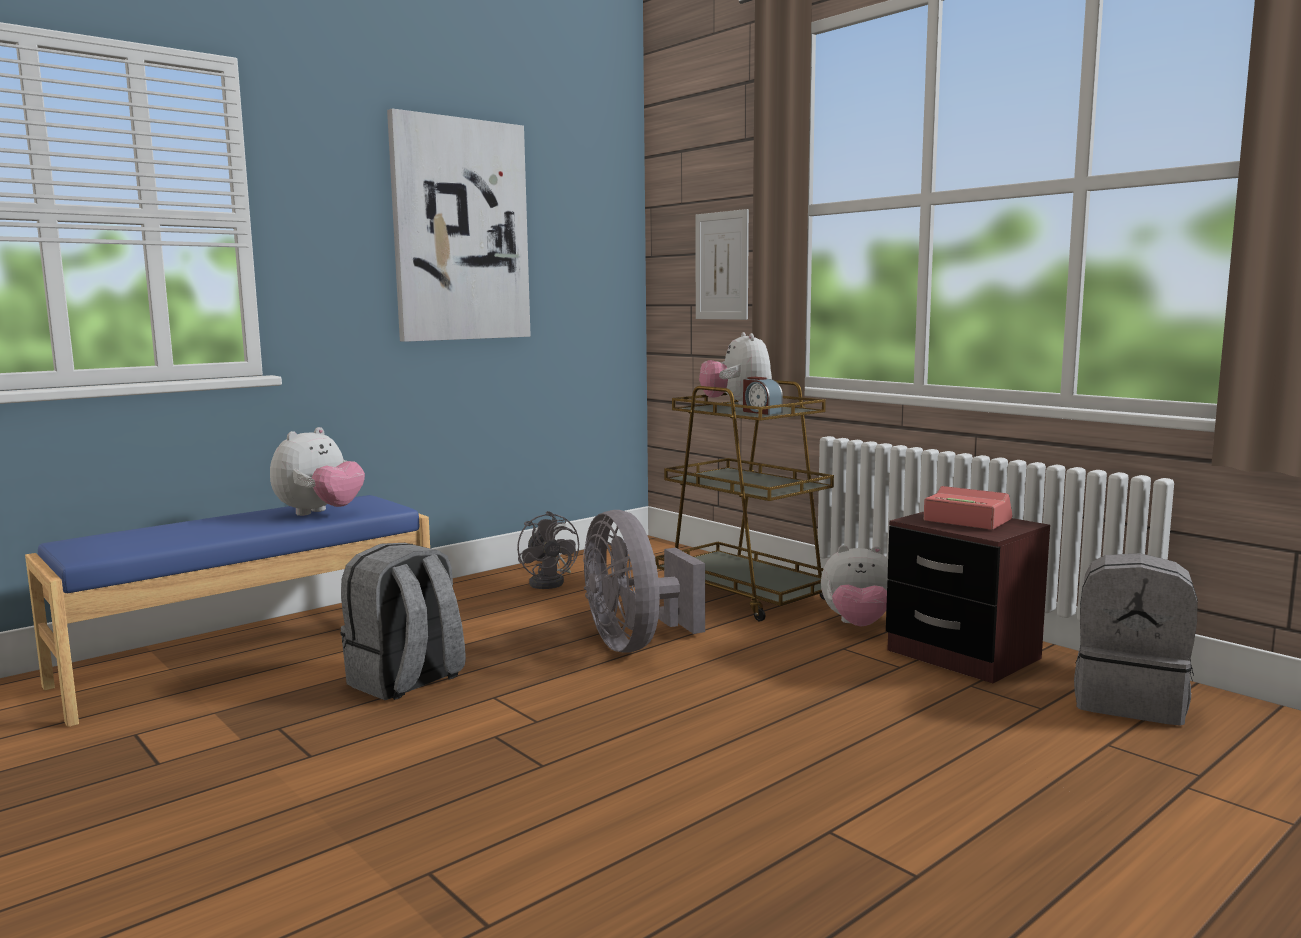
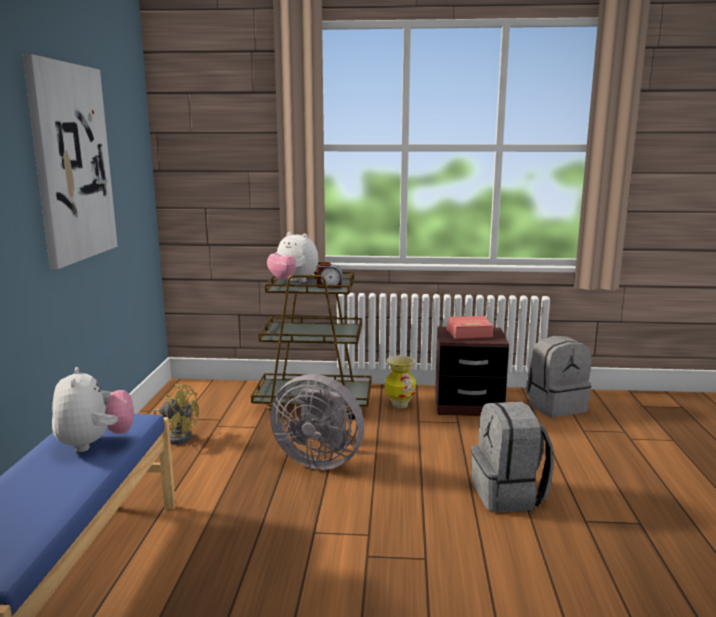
camera: 45 degrees left, 5 degrees up
grey backpack [341,543,466,700] -> grey backpack moved to [471,401,554,512]
grey fan [517,511,579,589] -> yellow fan [154,384,199,445]
picture [696,209,749,320] -> none
plush toy [821,545,888,626] -> vase [385,356,416,408]

